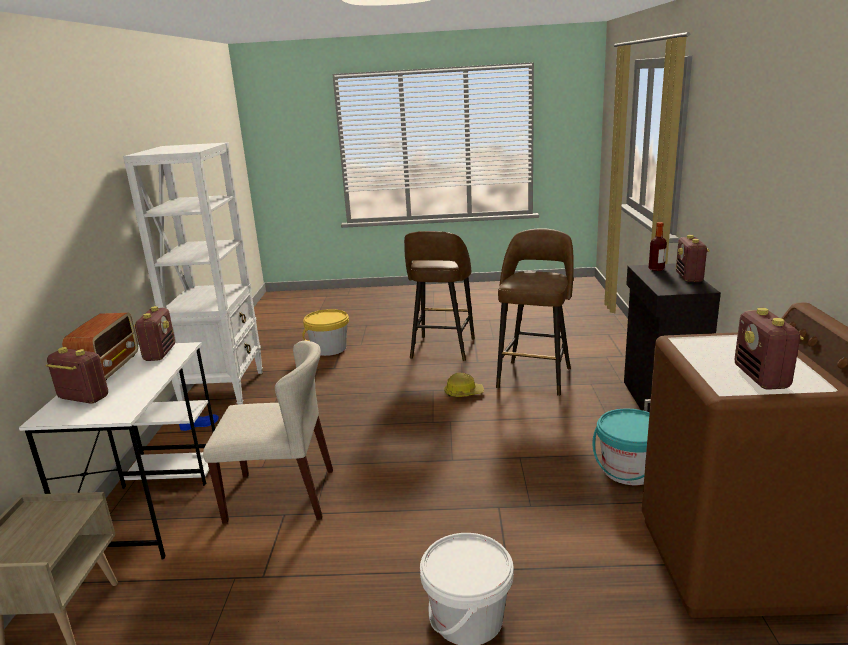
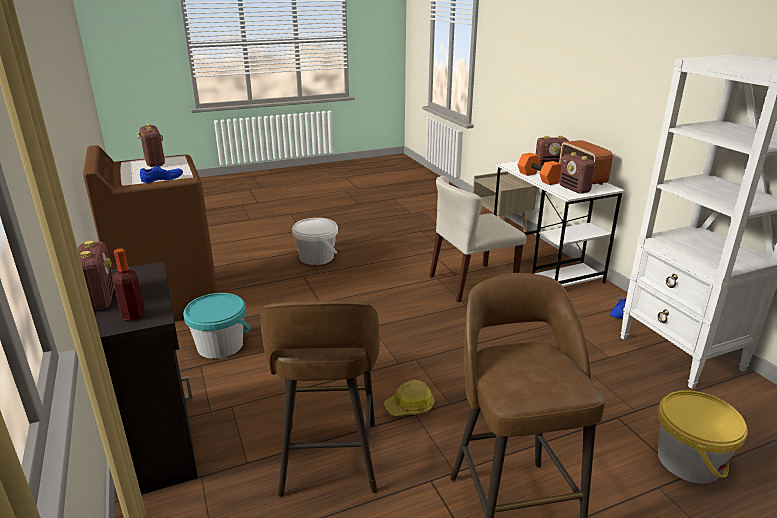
camera: 155 degrees right, 5 degrees up
none -> blue shoe [140,163,183,183]
none -> orange dumbbell [517,153,562,185]

